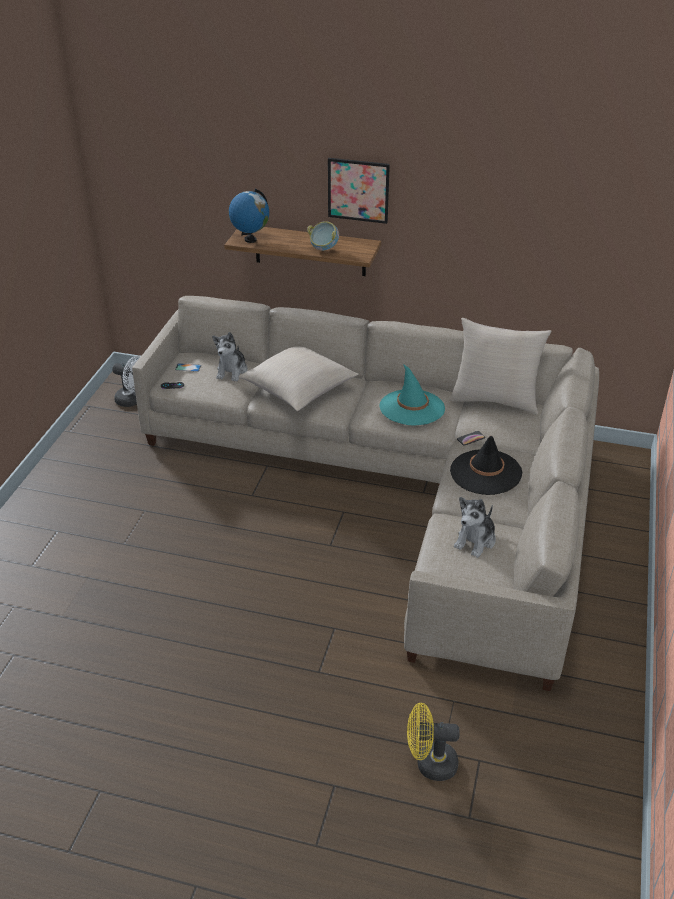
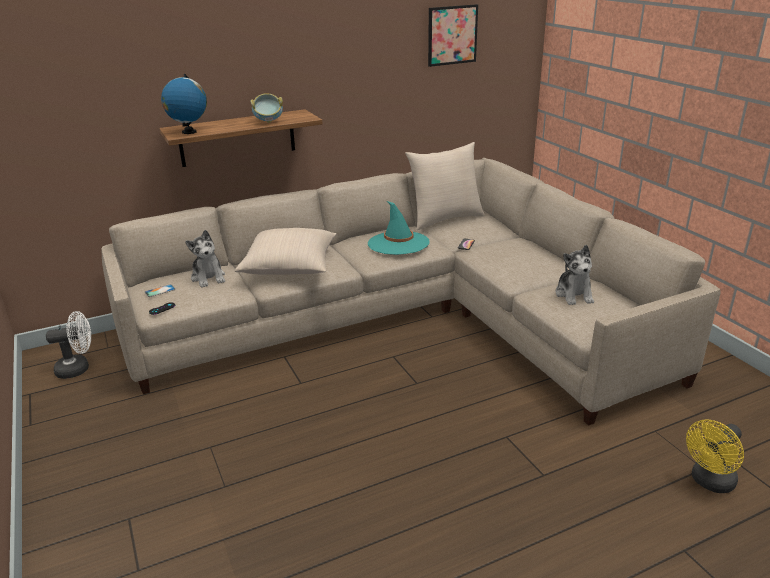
camera: 40 degrees left, 10 degrees down
picture [328,158,390,224] -> picture moved to [428,4,478,67]
black hat [450,436,522,495] -> none

